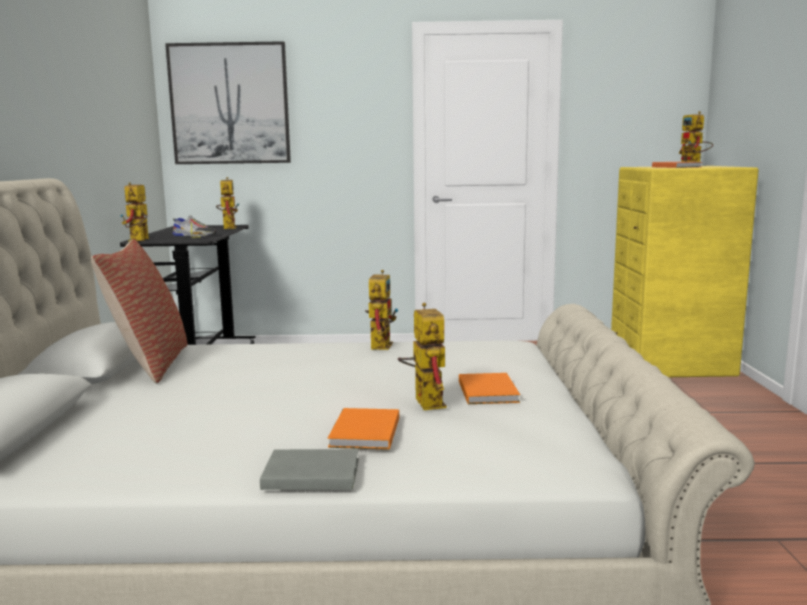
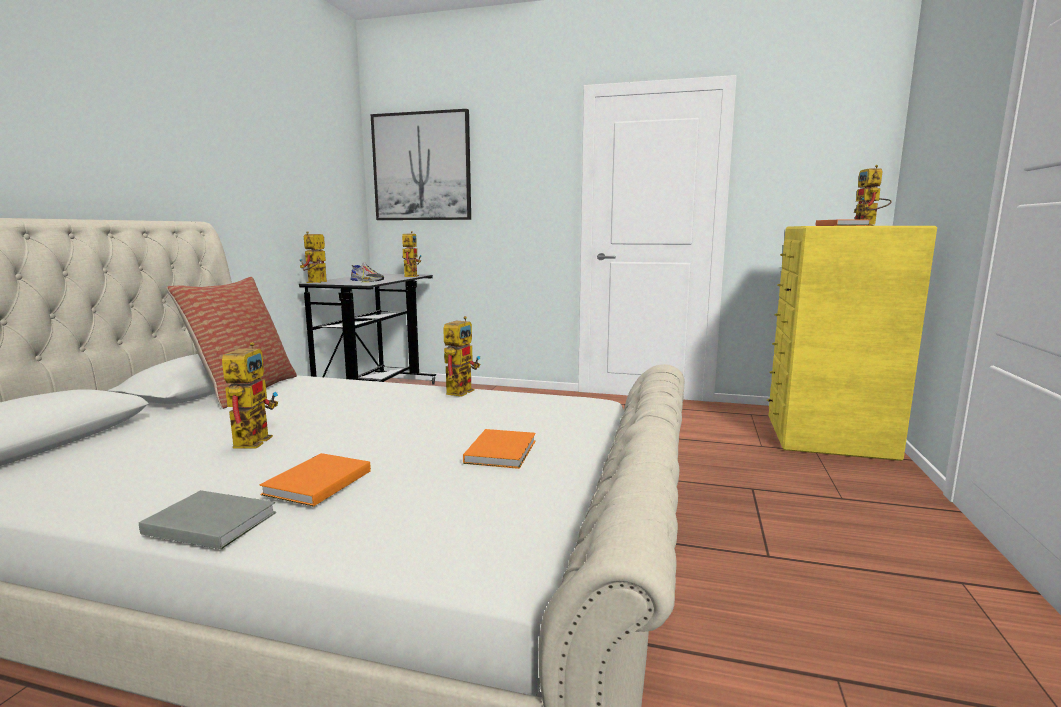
camera: 15 degrees right, 0 degrees up
toy robot [398,303,447,410] -> toy robot moved to [222,342,278,449]

